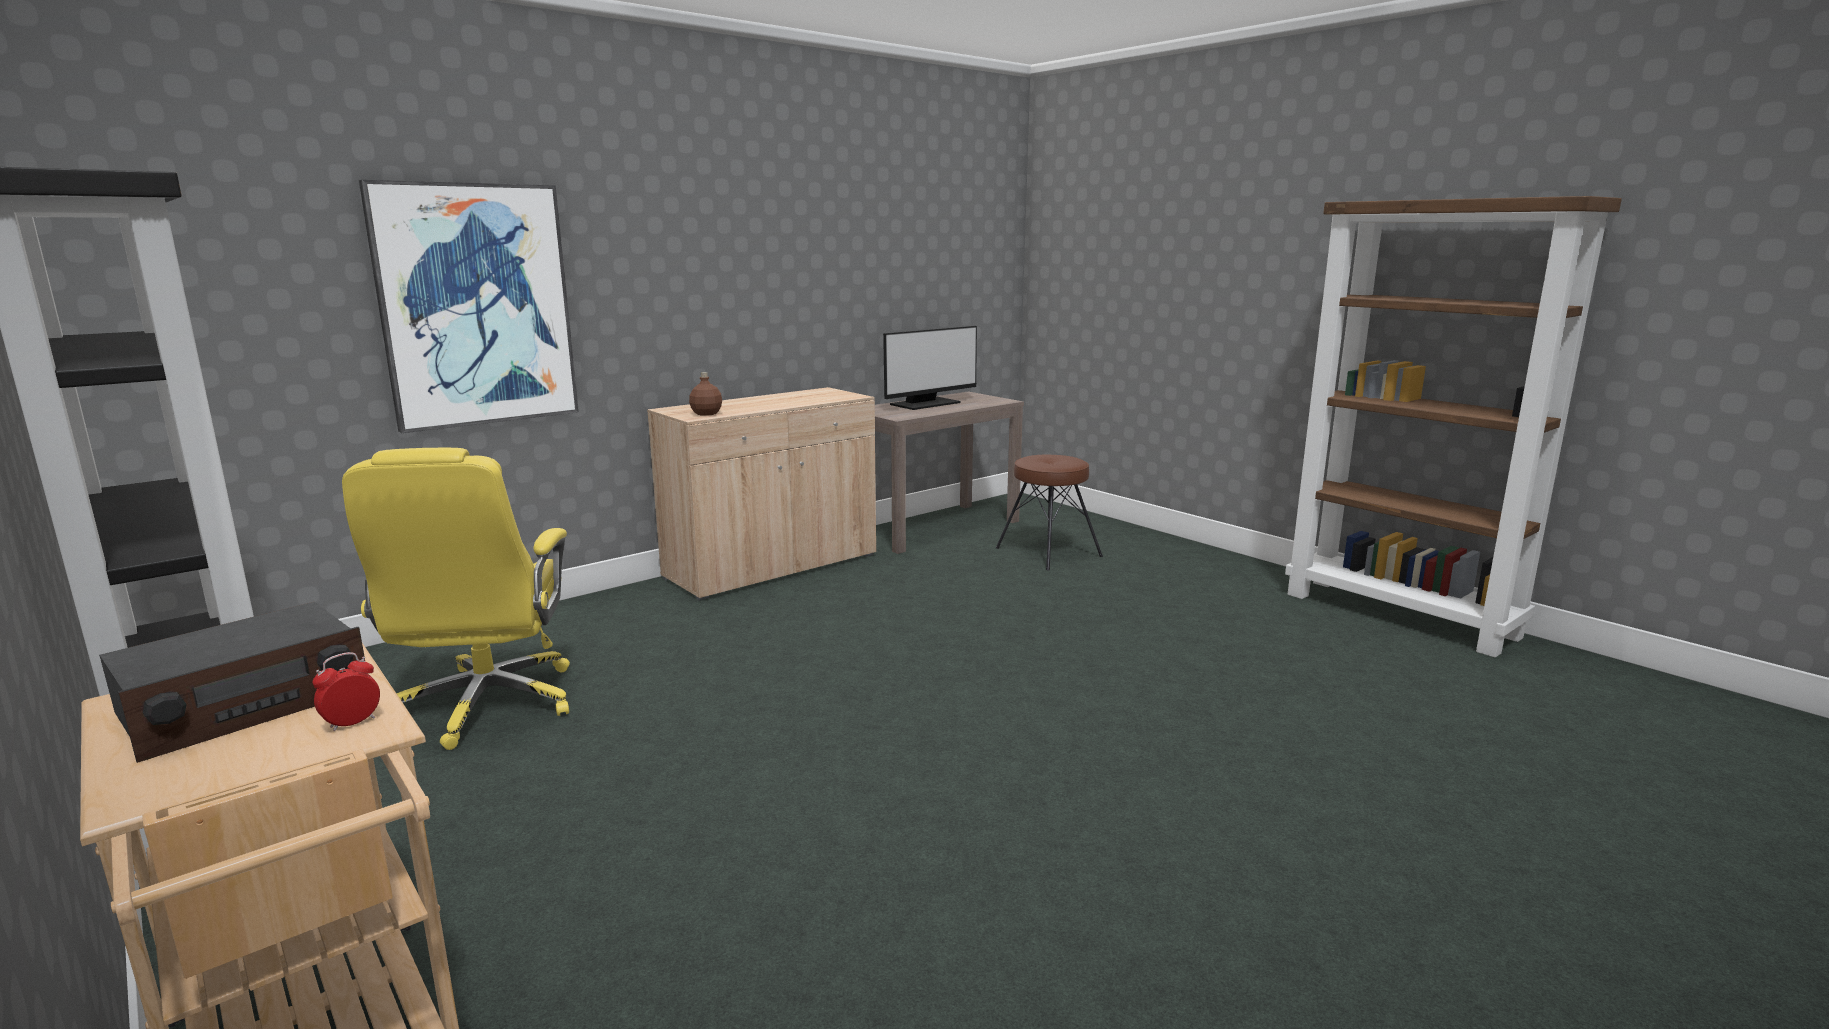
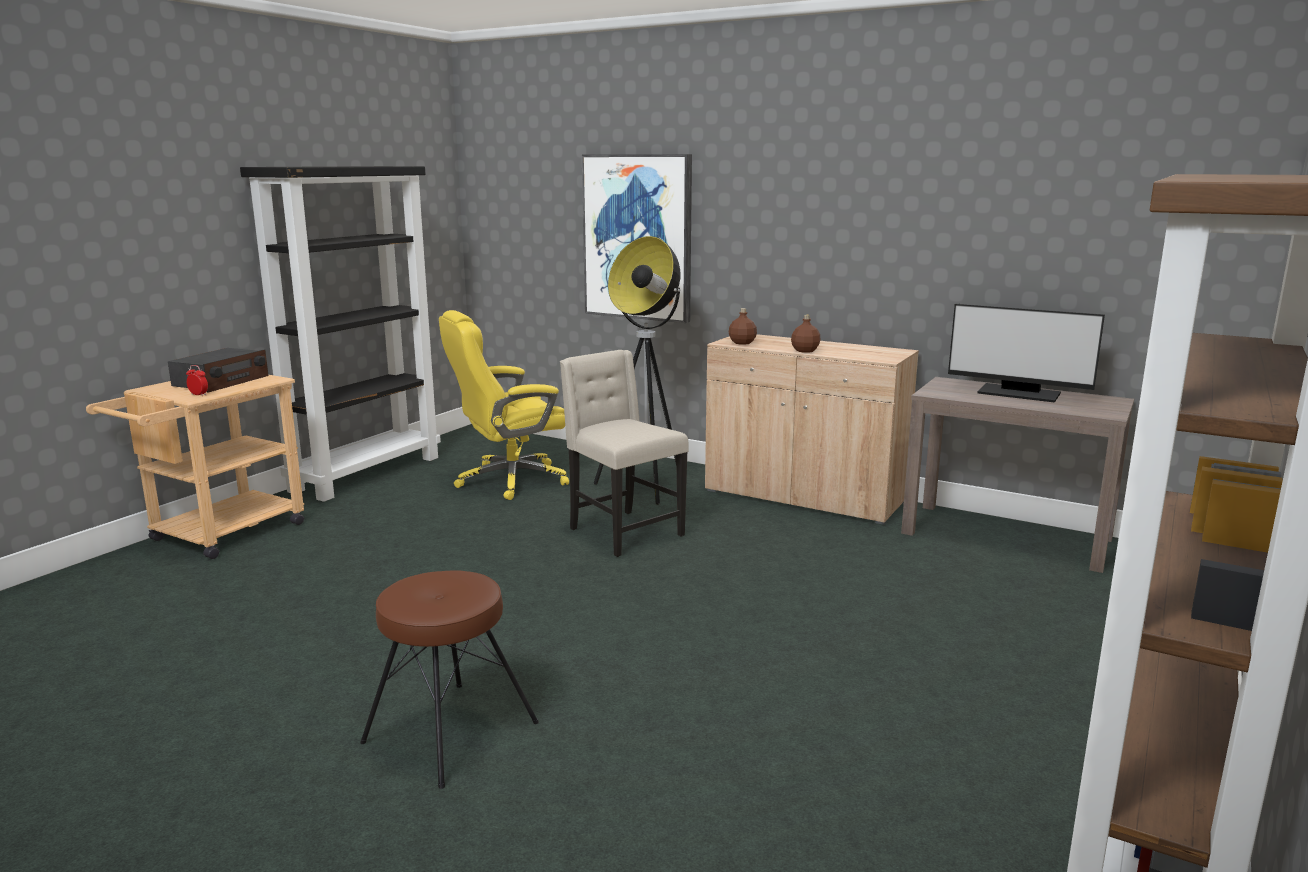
camera: 70 degrees right, 0 degrees up
radio [99,602,365,763] -> radio turned 90 degrees counterclockwise [168,348,269,393]
brown stool [996,455,1103,570] -> brown stool moved to [360,570,539,789]
none -> beige chair [560,350,689,557]
none -> floor lamp [594,236,681,505]
none -> brown bottle [791,315,821,353]

